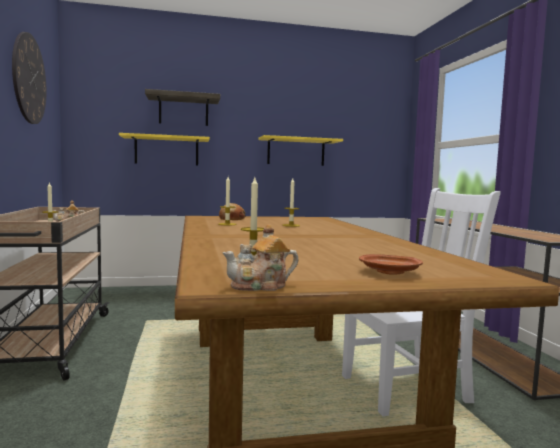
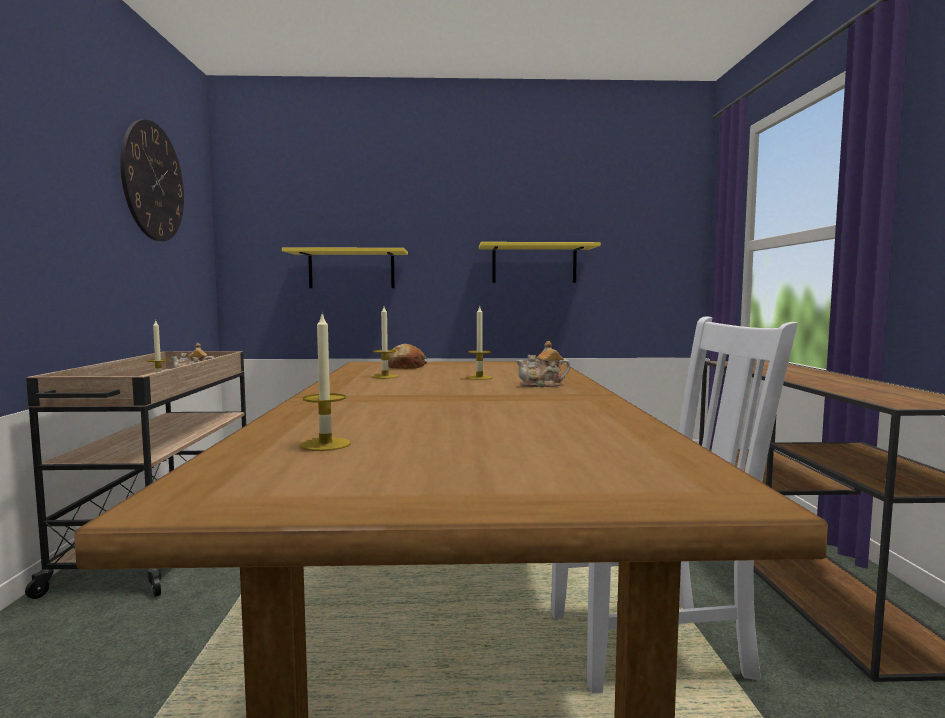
camera: 10 degrees right, 0 degrees up
shelf [145,89,220,126] -> none
teapot [222,224,298,291] -> teapot moved to [515,341,571,387]
brown plate [359,254,423,275] -> none

